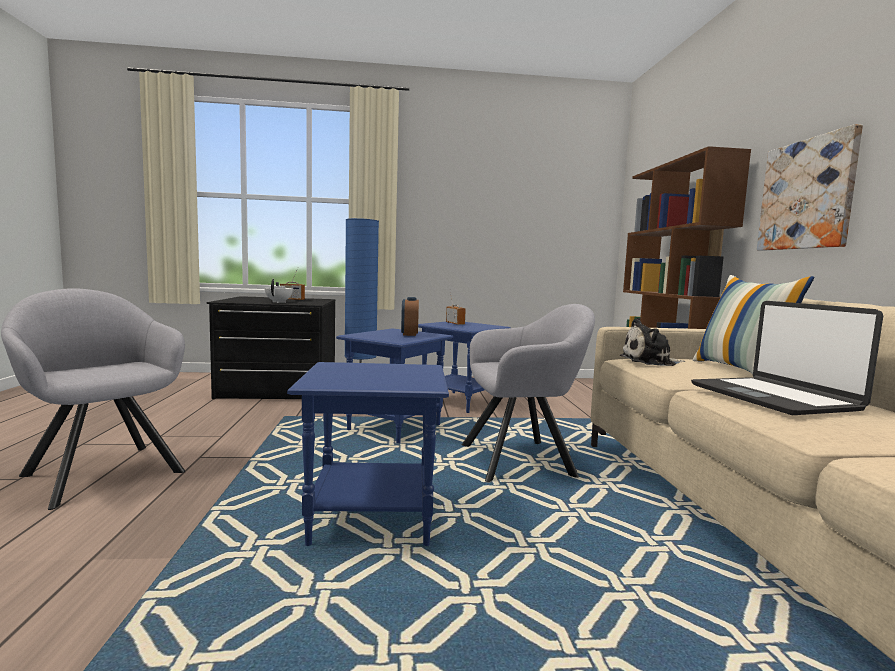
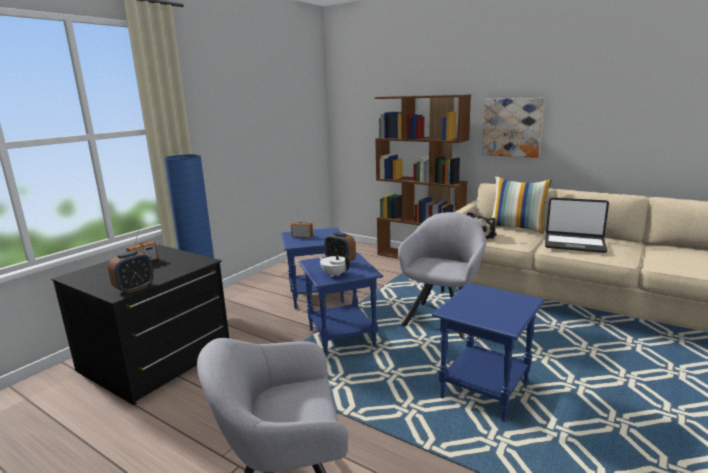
camera: 50 degrees left, 10 degrees up
white teapot [264,279,293,303] -> white teapot moved to [319,254,350,277]
none -> alarm clock [108,251,154,294]

